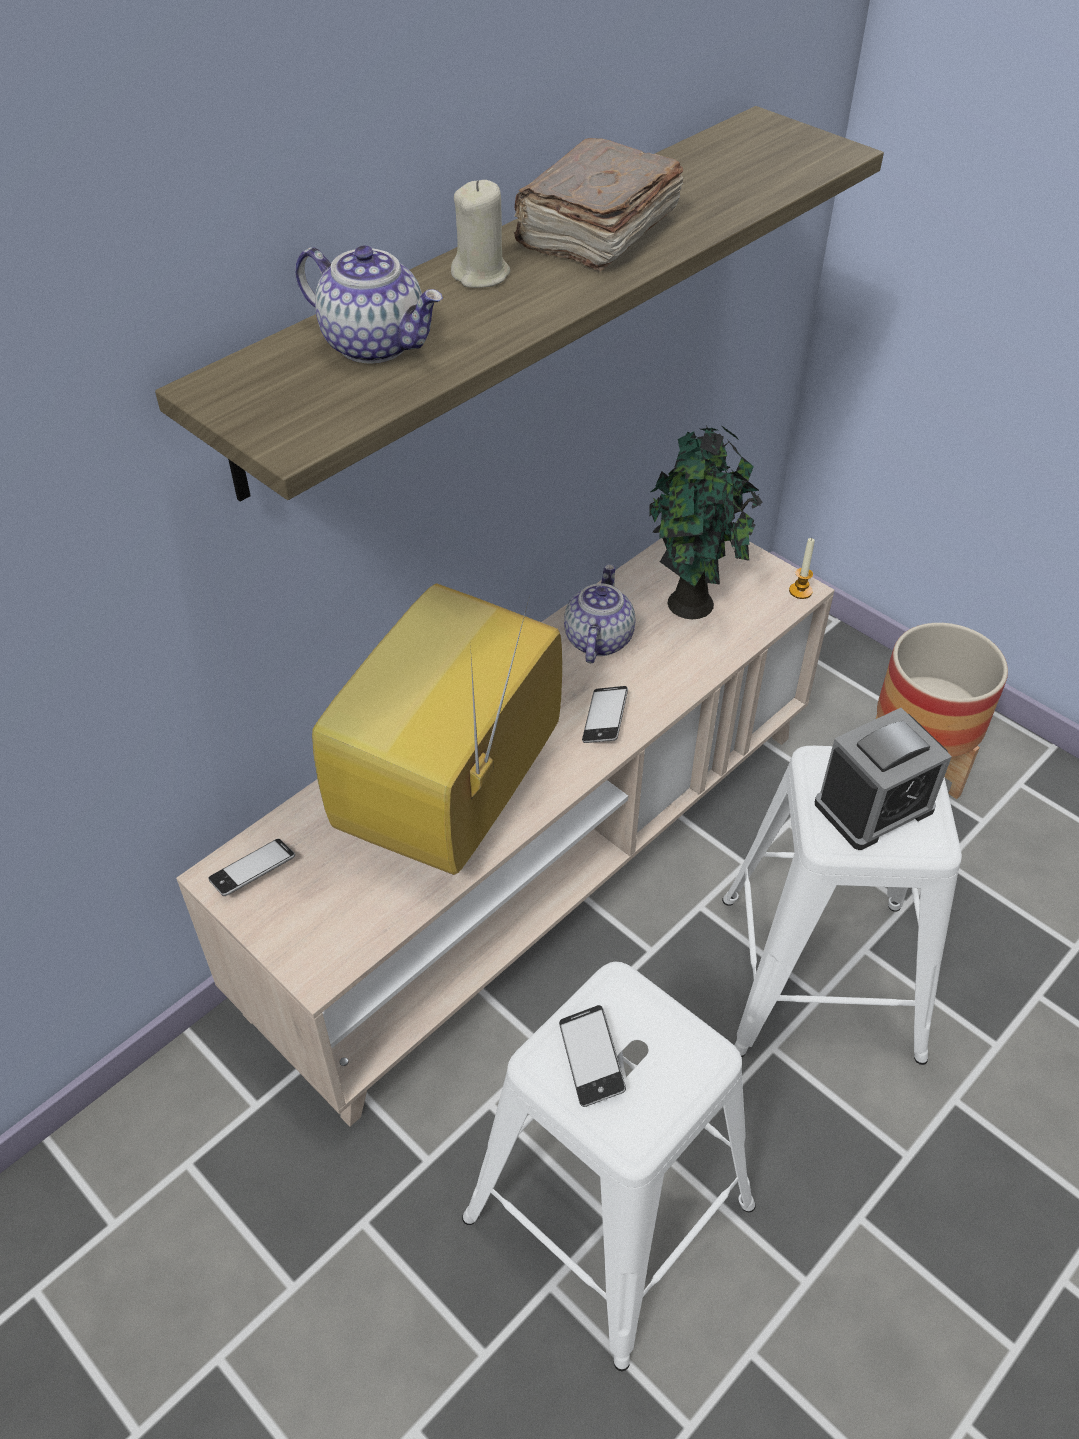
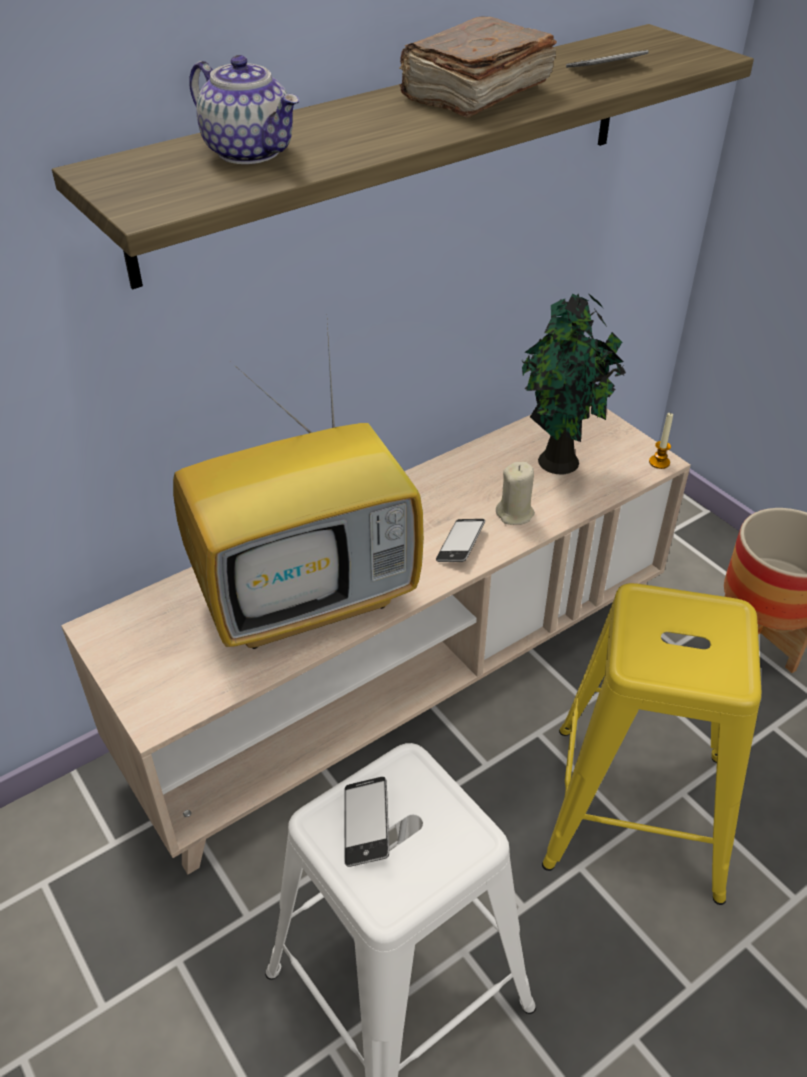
camera: 10 degrees right, 5 degrees down
phone [208,839,295,896] -> phone moved to [566,50,649,68]
television [312,583,562,875] -> television turned 150 degrees counterclockwise [173,322,424,649]
beige candle [451,180,510,288] -> beige candle moved to [496,462,535,525]
teapot [564,564,635,663] -> none
white stool [722,746,962,1065] -> yellow stool [542,583,761,905]
alarm clock [815,708,952,850] -> none

